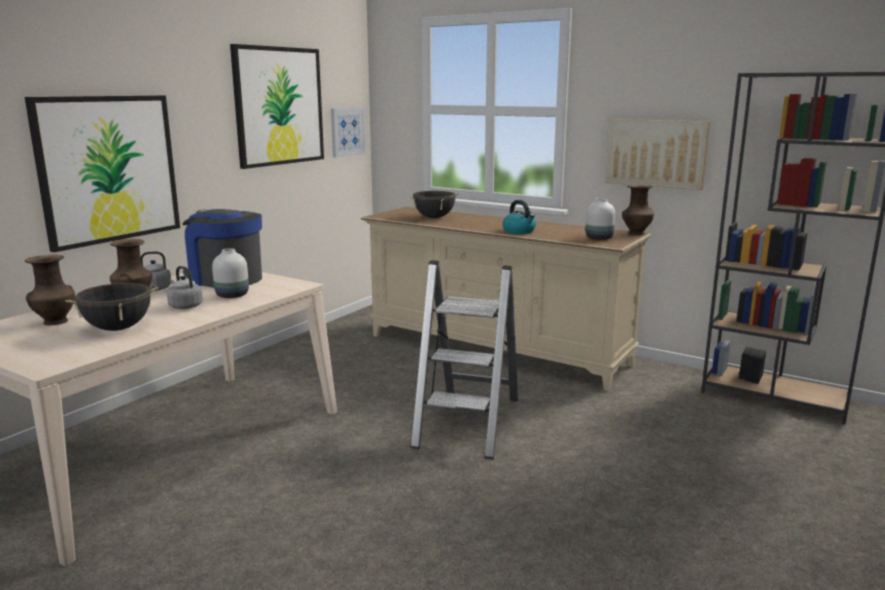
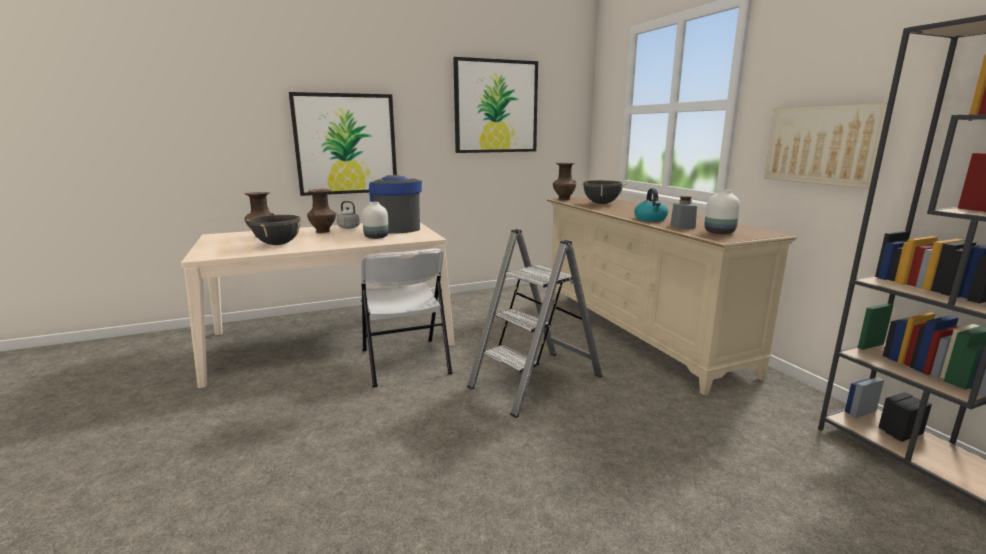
camera: 35 degrees right, 0 degrees up
grey kettle [167,266,203,309] -> none
picture [331,107,366,158] -> none
brown vase [622,185,654,235] -> brown vase moved to [553,163,576,200]
none -> white chair [361,248,453,387]
none -> grey jar [670,196,697,229]

